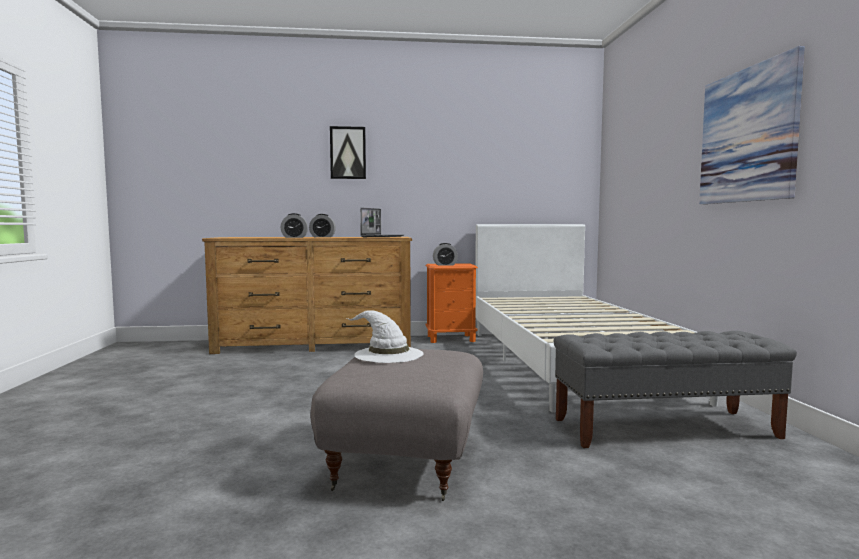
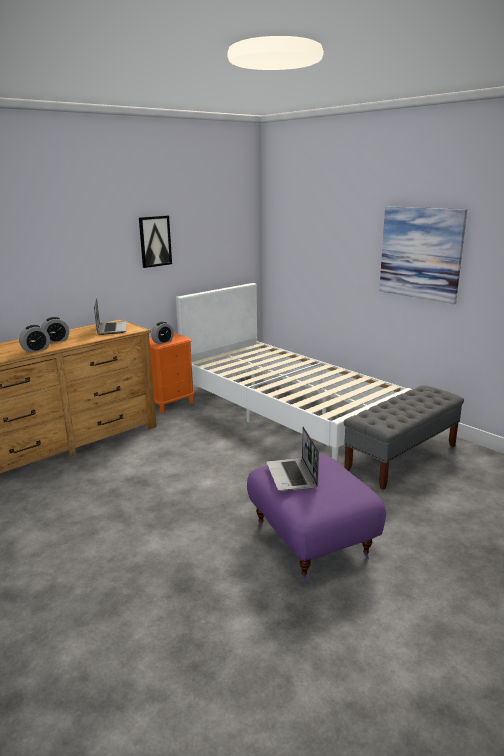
camera: 35 degrees left, 15 degrees up
grey ottoman [310,349,483,501] -> purple ottoman [247,454,386,582]
picture [330,126,366,179] -> picture moved to [139,216,172,268]
white hat [347,310,423,363] -> laptop [266,426,319,491]

